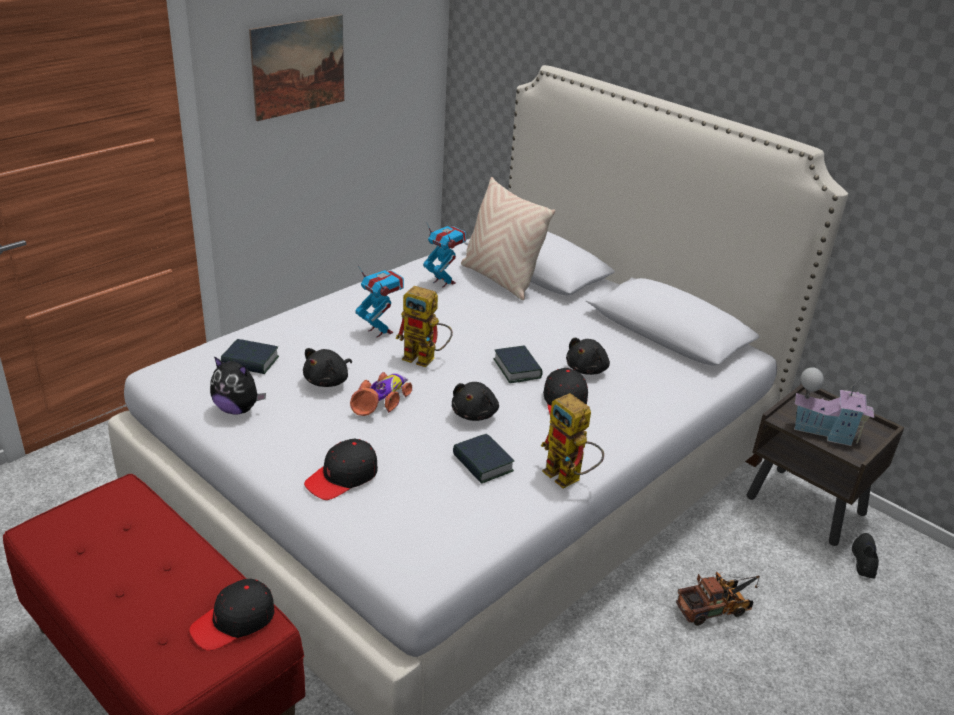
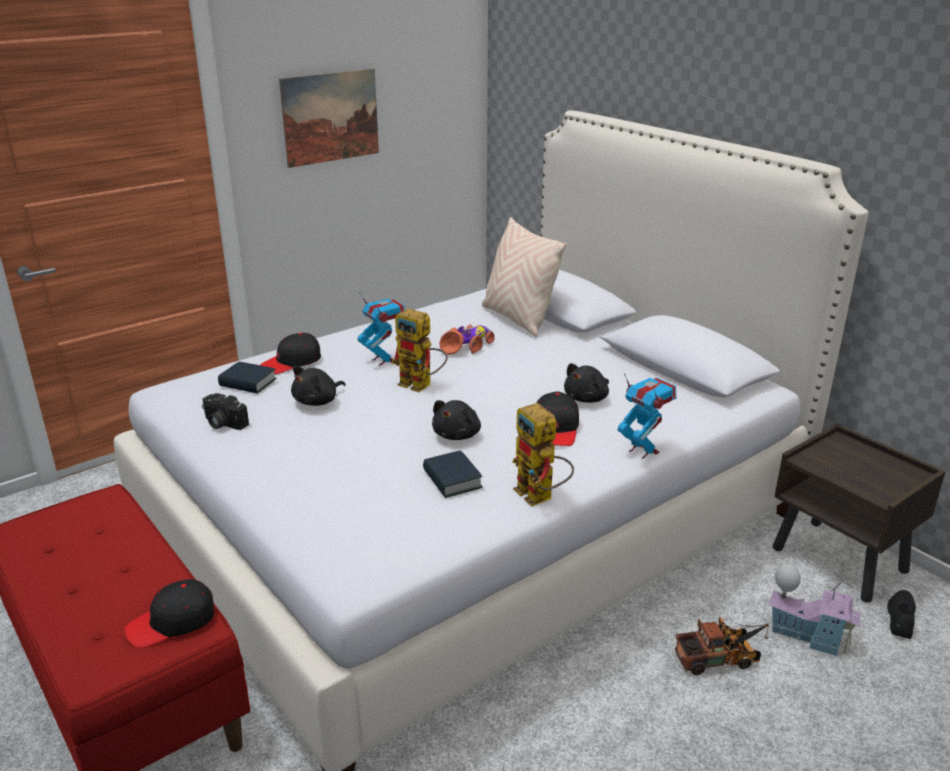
camera: 10 degrees right, 5 degrees down
plush toy [210,356,266,414] -> camera [202,393,249,430]
black cap [304,439,378,500] -> black cap moved to [260,333,321,374]
toy car [350,372,412,416] -> toy car moved to [439,325,495,355]
toy robot [423,222,466,288] -> toy robot moved to [618,373,677,459]
book [494,345,543,383] -> none
toy house [794,367,874,446] -> toy house moved to [768,564,862,657]

